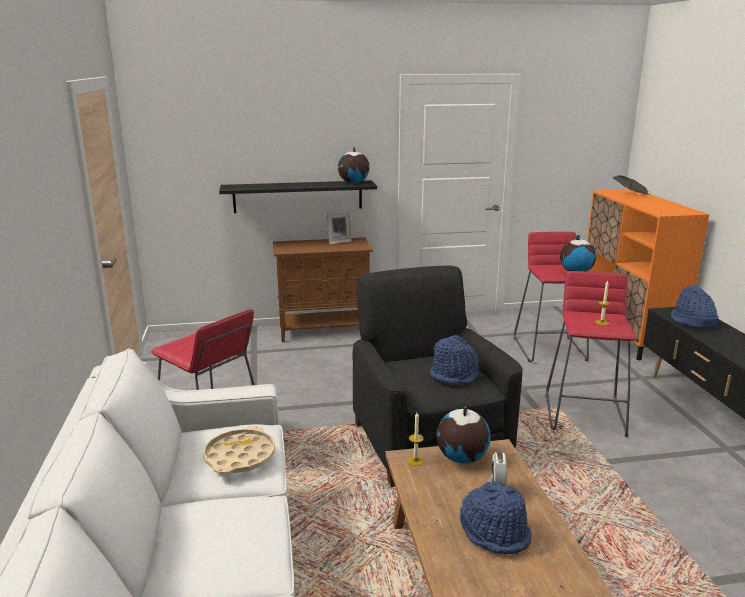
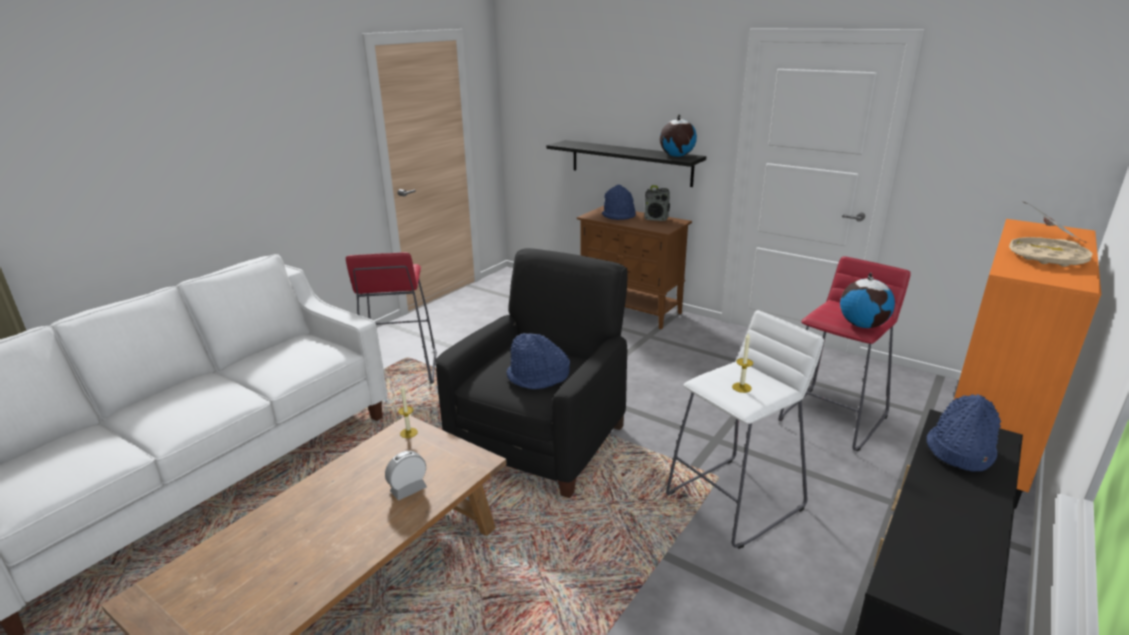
camera: 45 degrees right, 5 degrees up
beige tray [203,426,275,474] -> beige tray moved to [1009,237,1093,267]
picture frame [327,212,352,244] -> radio [644,185,670,221]
globe [437,407,491,464] -> none
blue hat [460,481,531,554] -> blue hat moved to [602,184,636,220]
red stool [545,271,636,437] -> white stool [666,310,824,549]

